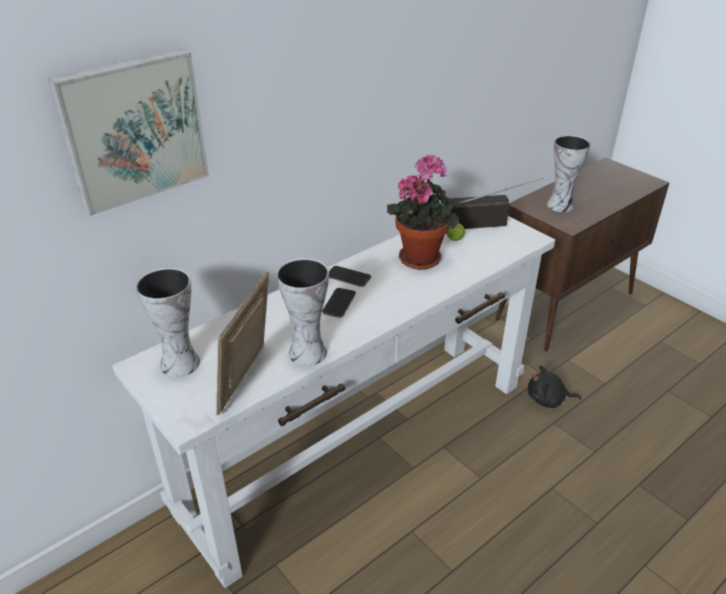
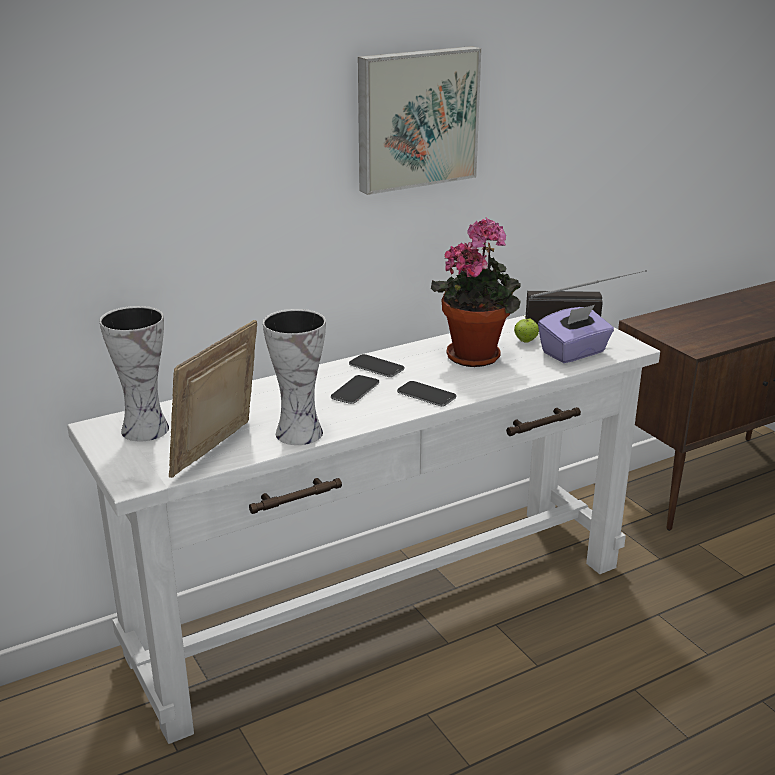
camera: 10 degrees right, 10 degrees down
picture [48,49,209,216] -> picture moved to [358,46,481,195]
black plush toy [528,365,581,408] -> none
vase [547,135,591,212] -> none
none -> phone [397,381,456,406]
none -> purple tissue box [538,305,614,363]

